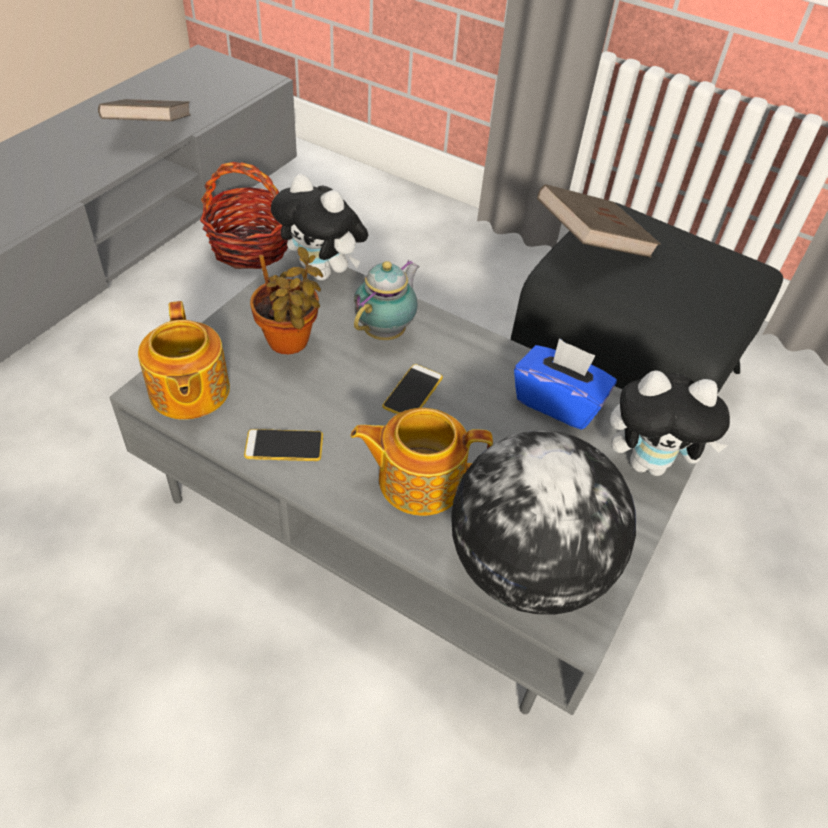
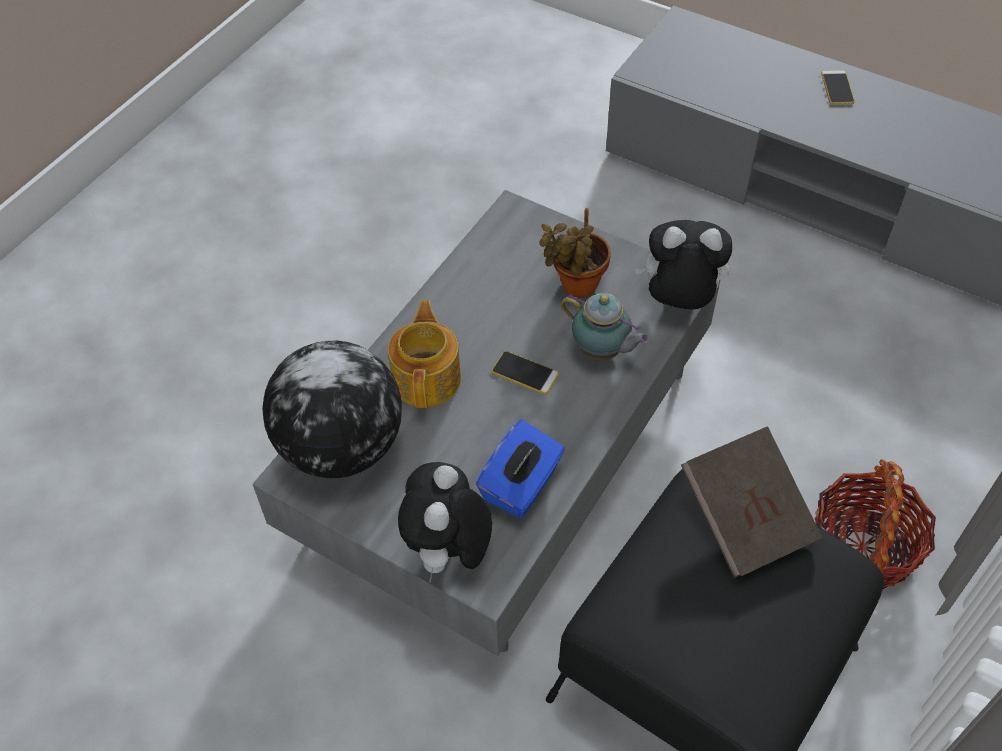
camera: 95 degrees right, 5 degrees up
brown book [98,99,191,121] -> none
teapot [138,301,230,420] -> none
basket [200,162,288,269] -> basket moved to [815,459,936,589]
phone [244,429,323,461] -> phone moved to [821,70,855,104]
plush toy [271,174,368,281] -> plush toy turned 60 degrees clockwise [634,220,732,309]

